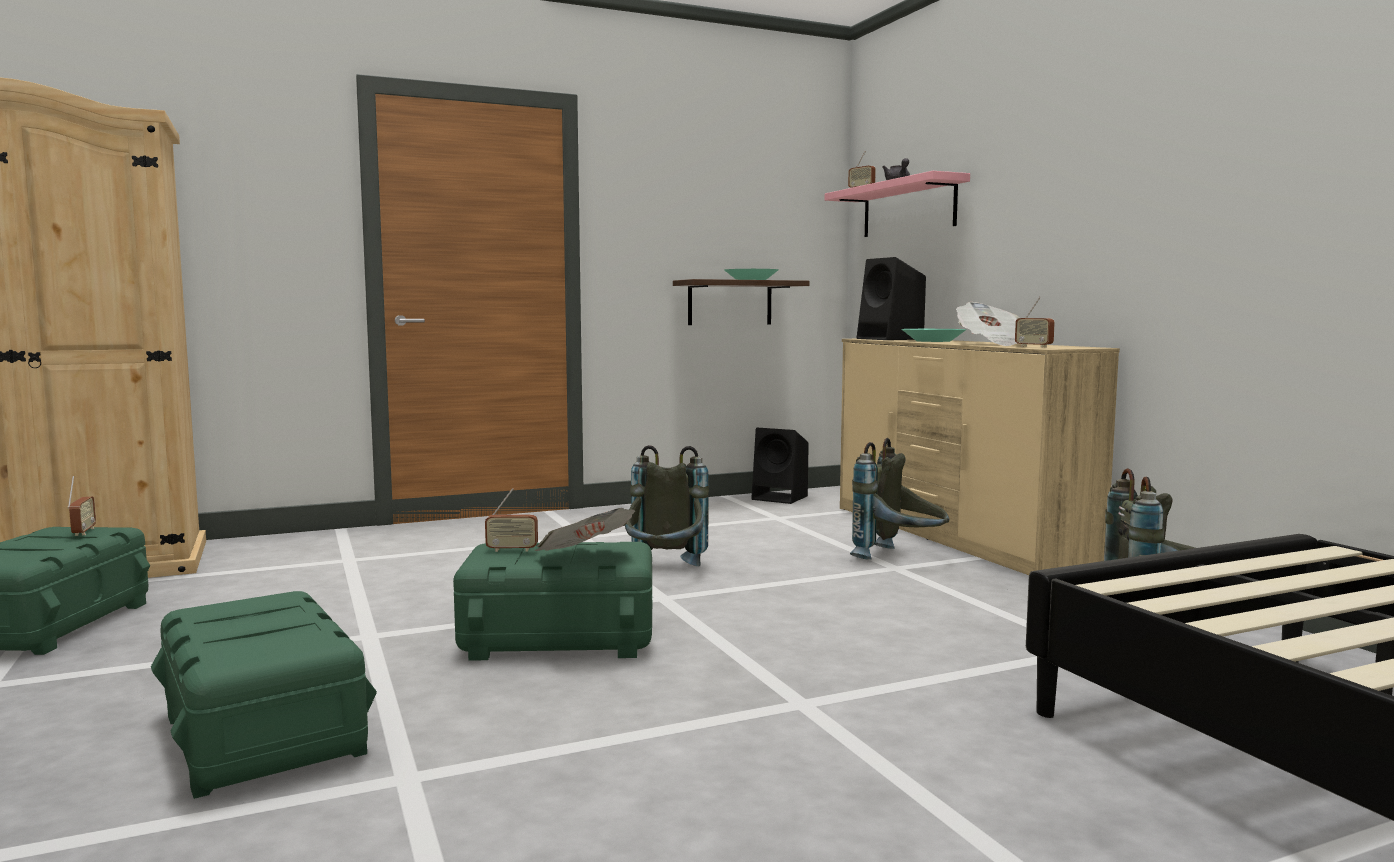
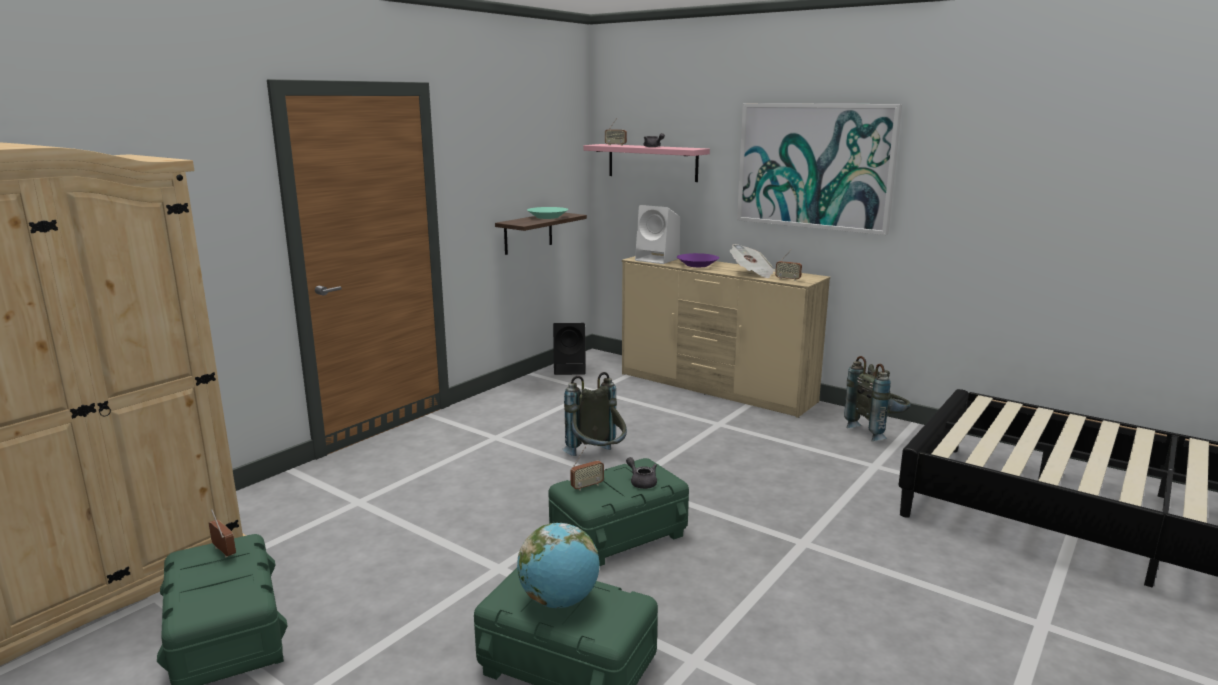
camera: 30 degrees left, 10 degrees up
newspaper [535,508,635,551] -> grey teapot [626,457,657,489]
grey backpack [850,438,949,560] -> none
black speaker [857,257,926,340] -> white speaker [635,205,680,264]
turquoise bowl [901,329,967,342] -> purple bowl [677,253,719,267]
none -> globe [517,523,599,608]
none -> picture [737,103,902,235]

